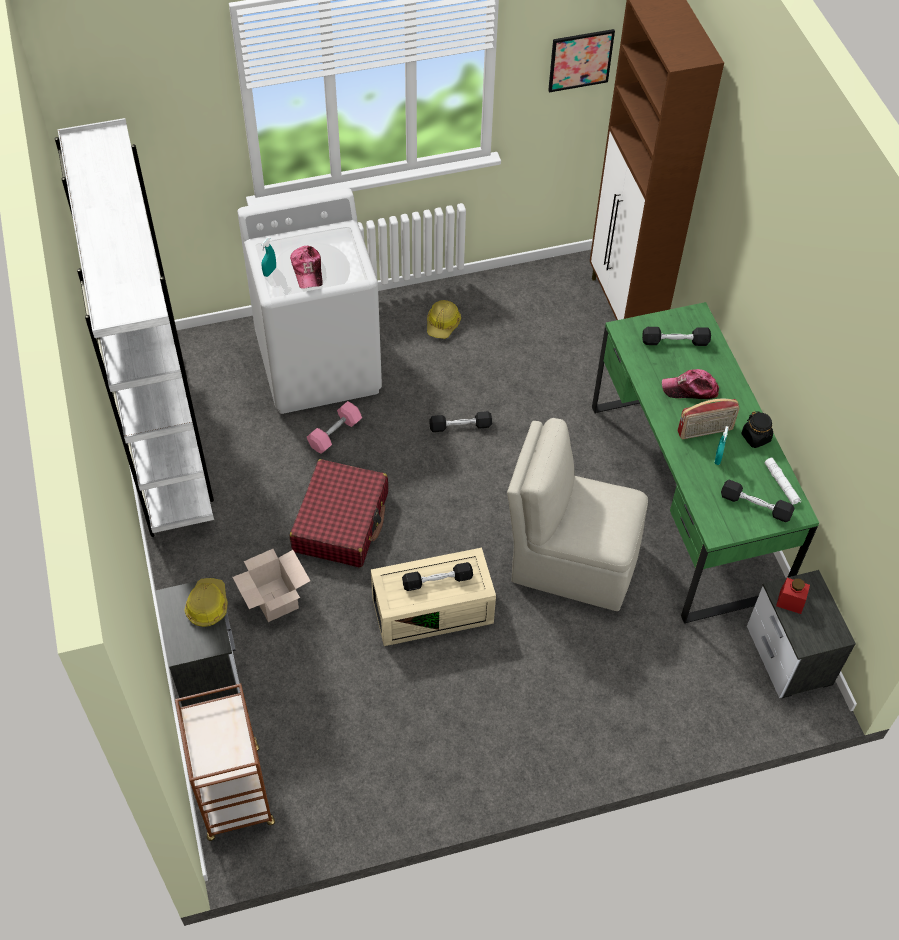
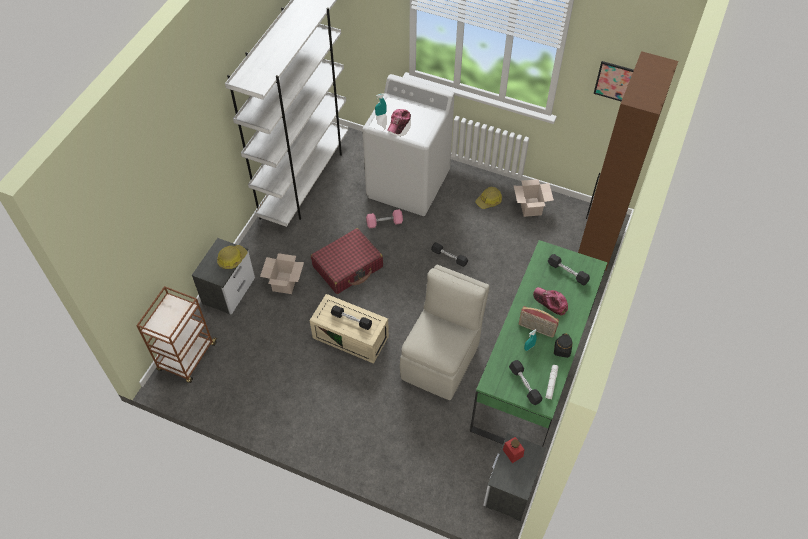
camera: 40 degrees right, 0 degrees up
beige chair [507,418,648,611] -> beige chair turned 60 degrees clockwise [400,264,490,400]
none -> cardboard box [514,179,554,217]

